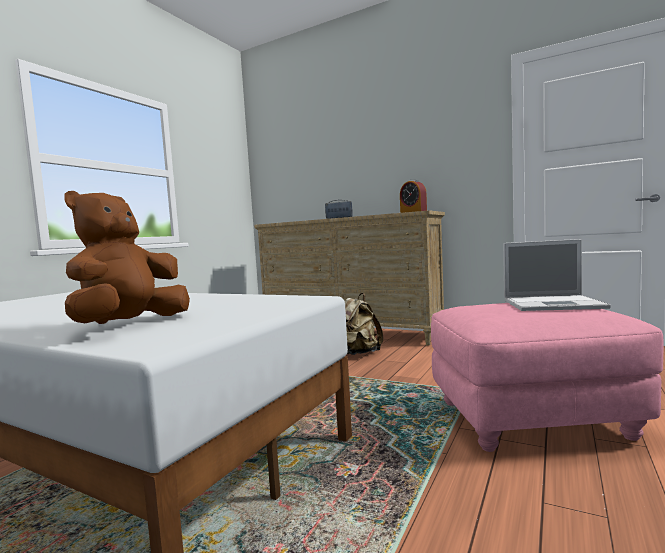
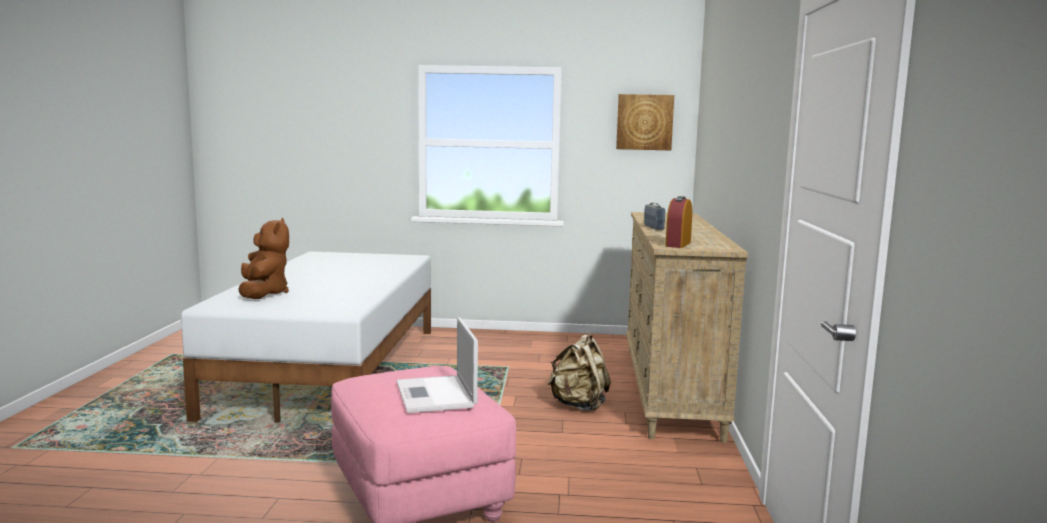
camera: 65 degrees right, 5 degrees up
brown plush toy [65,191,190,324] -> brown plush toy turned 75 degrees clockwise [238,218,289,299]
none -> picture [616,94,674,150]

